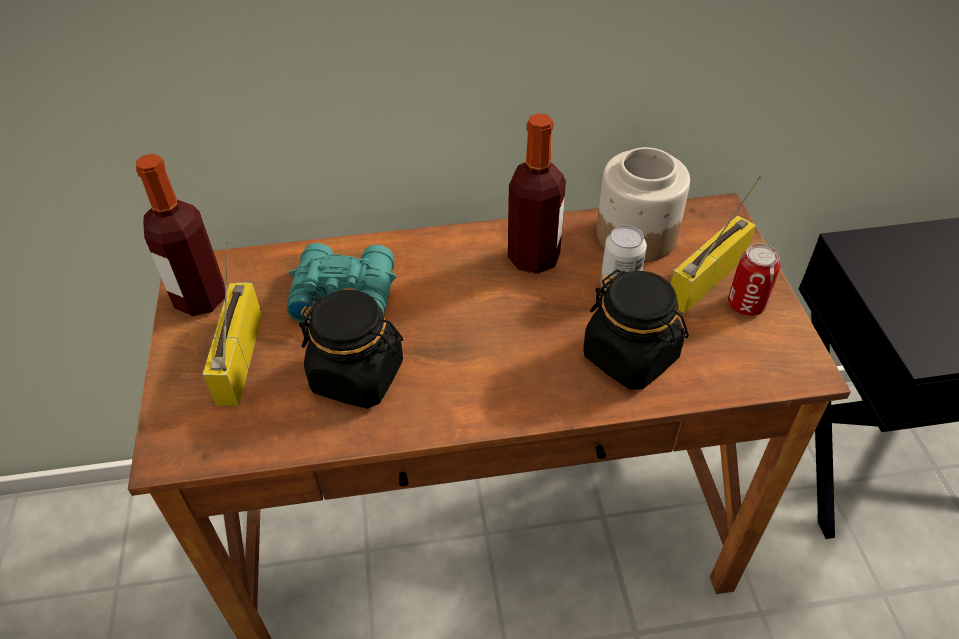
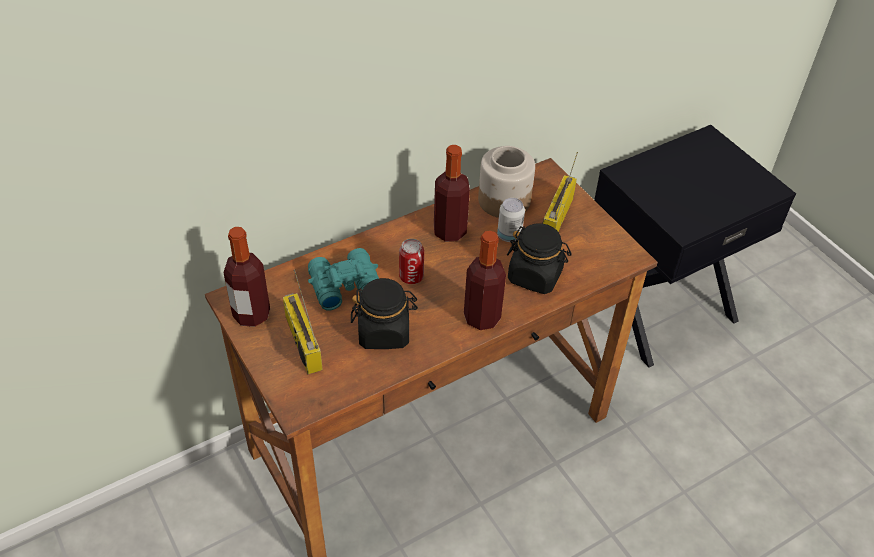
camera: 25 degrees left, 0 degrees up
can [728,244,781,316] -> can moved to [399,239,424,284]
none -> bottle [464,231,506,330]

